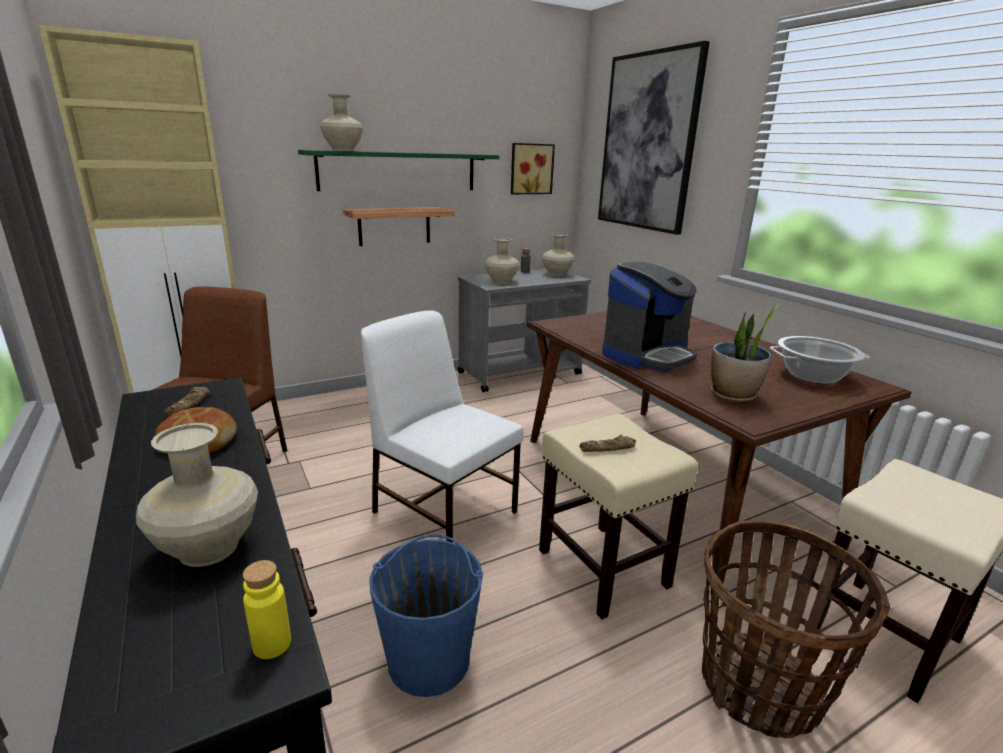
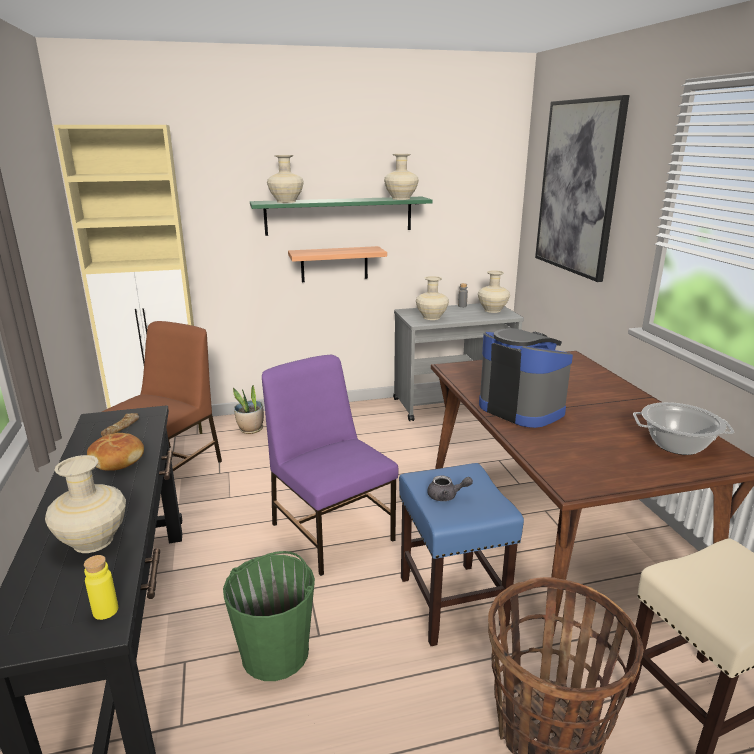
camera: 15 degrees right, 0 degrees up
white chair [361,310,524,543] -> purple chair [262,355,398,576]
blue bucket [369,534,484,697] -> green bucket [223,551,315,681]
picture [511,143,555,194] -> none
beige stool [539,414,698,619] -> blue stool [399,463,524,646]
bread [579,435,636,452] -> grey teapot [427,476,473,501]
coffee machine [602,261,697,371] -> coffee machine turned 105 degrees counterclockwise [479,328,573,428]
potted plant [711,303,781,402] -> potted plant moved to [233,384,264,434]
none -> beige vase [384,154,419,200]

